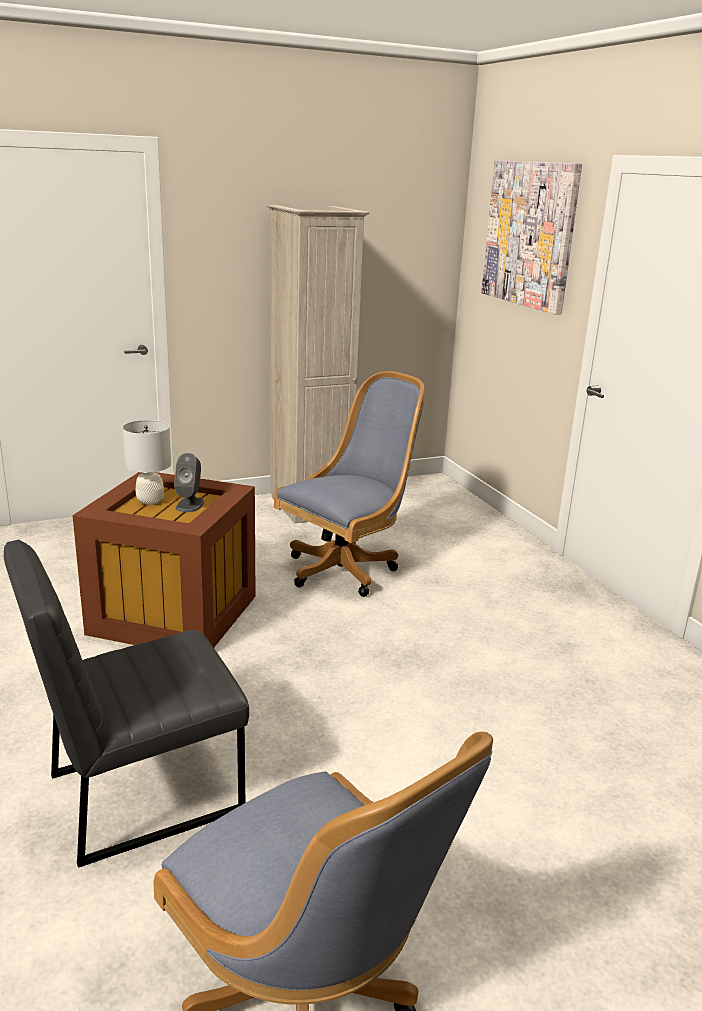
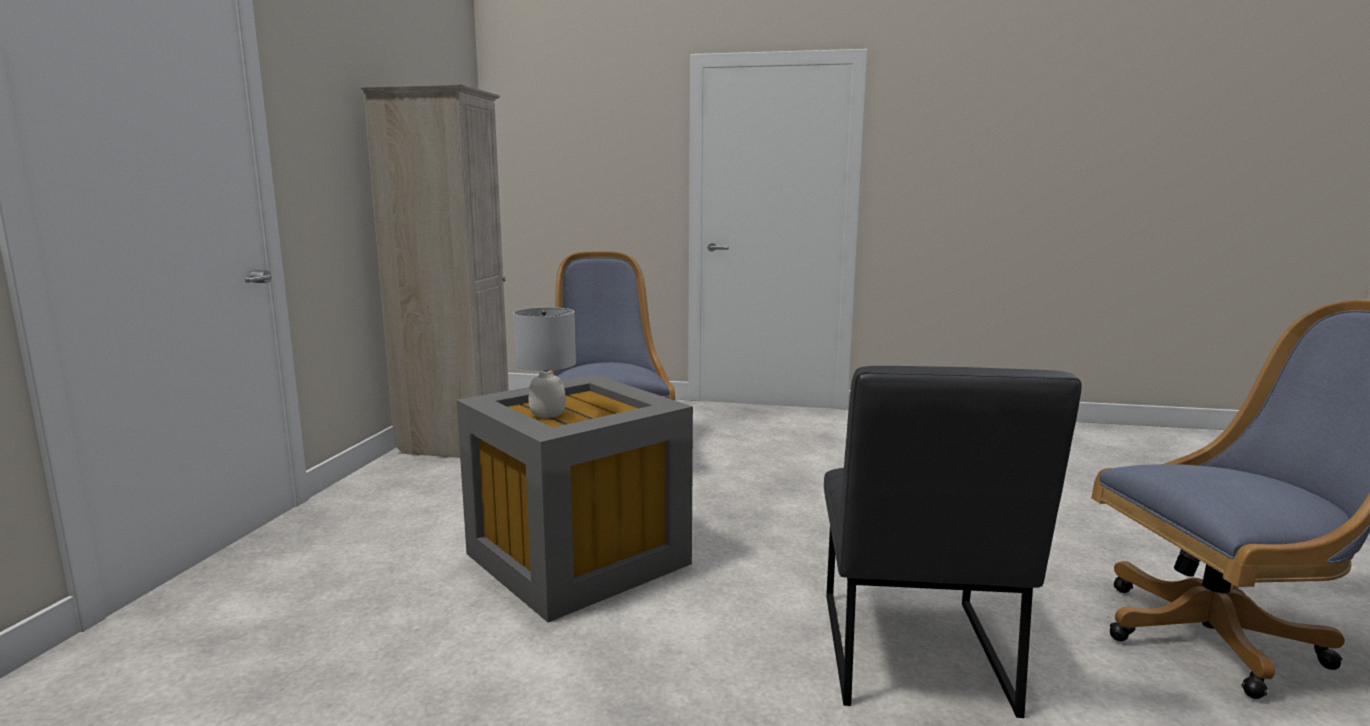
camera: 55 degrees left, 10 degrees down
brown storage box [72,472,256,648] -> grey storage box [456,375,693,622]
grey speaker [174,453,204,512] -> none
picture [481,160,582,315] -> none

